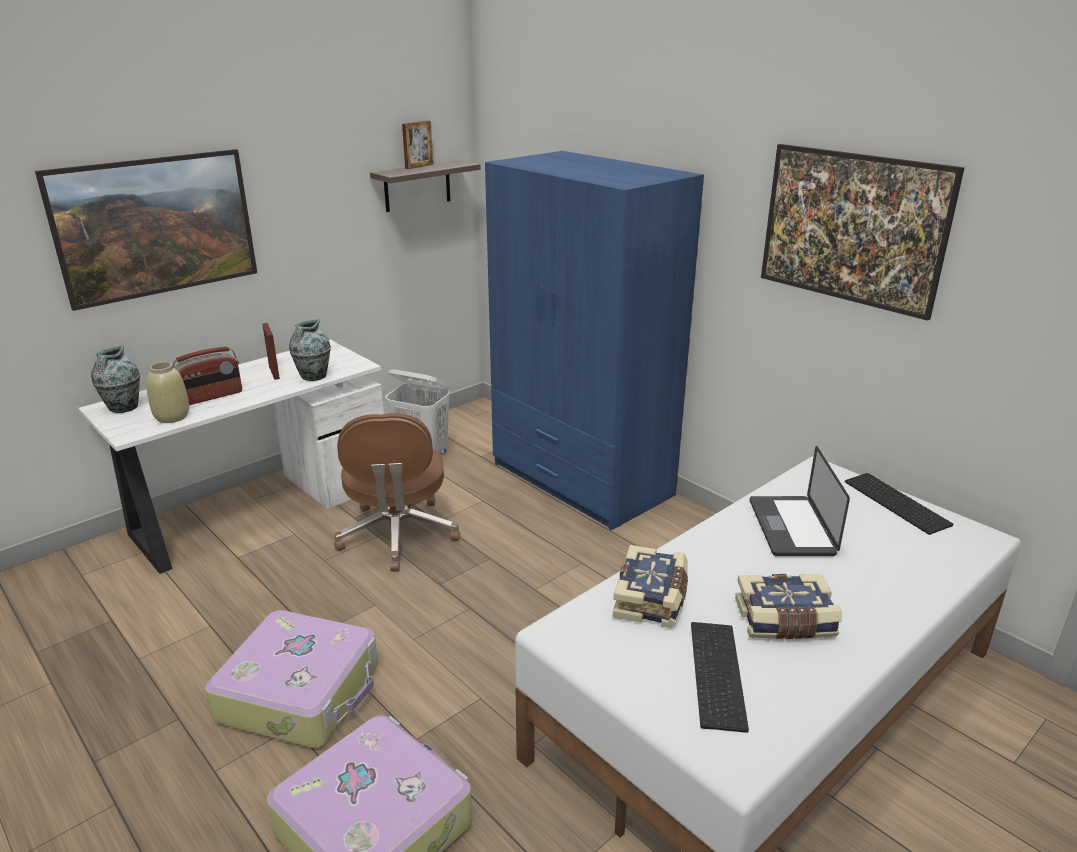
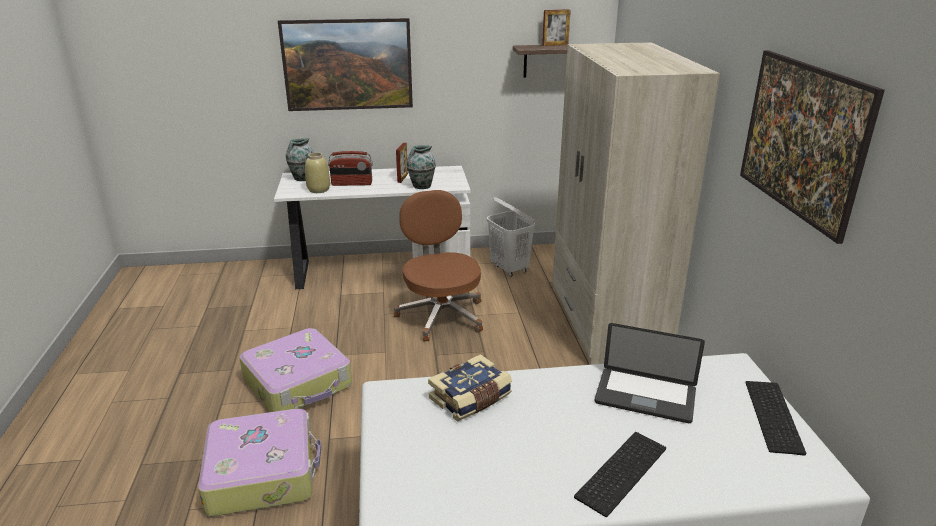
camera: 35 degrees right, 0 degrees up
brown office chair [334,413,460,572] -> brown office chair turned 135 degrees clockwise [394,190,483,341]
blue wardrobe [485,151,704,530] -> beige wardrobe [552,42,720,365]
keyboard [691,622,749,733] -> keyboard moved to [574,432,666,517]
book [735,574,842,639] -> none
laptop [750,446,850,556] -> laptop turned 105 degrees counterclockwise [595,323,705,423]

